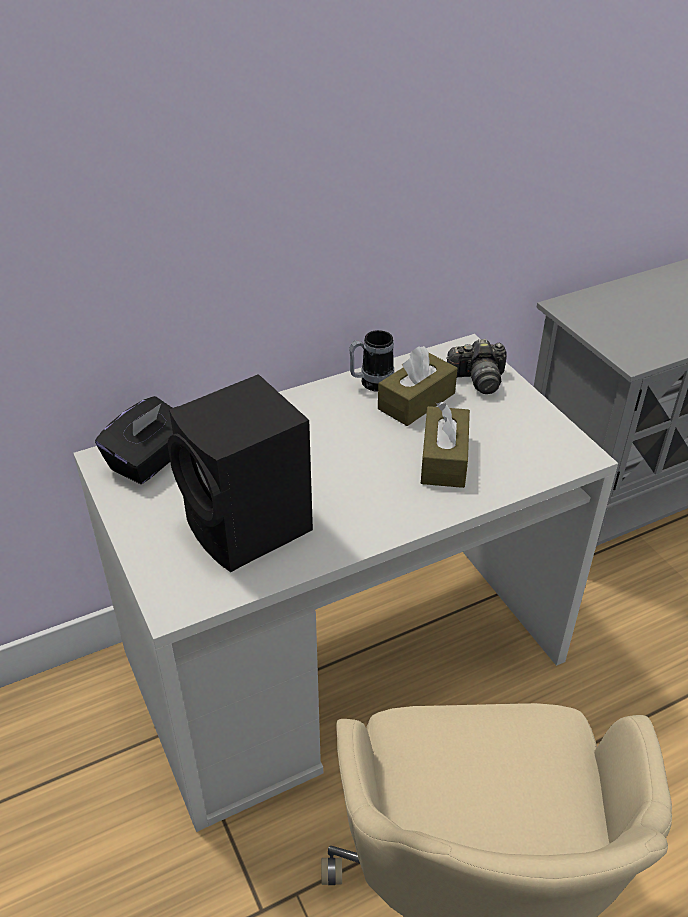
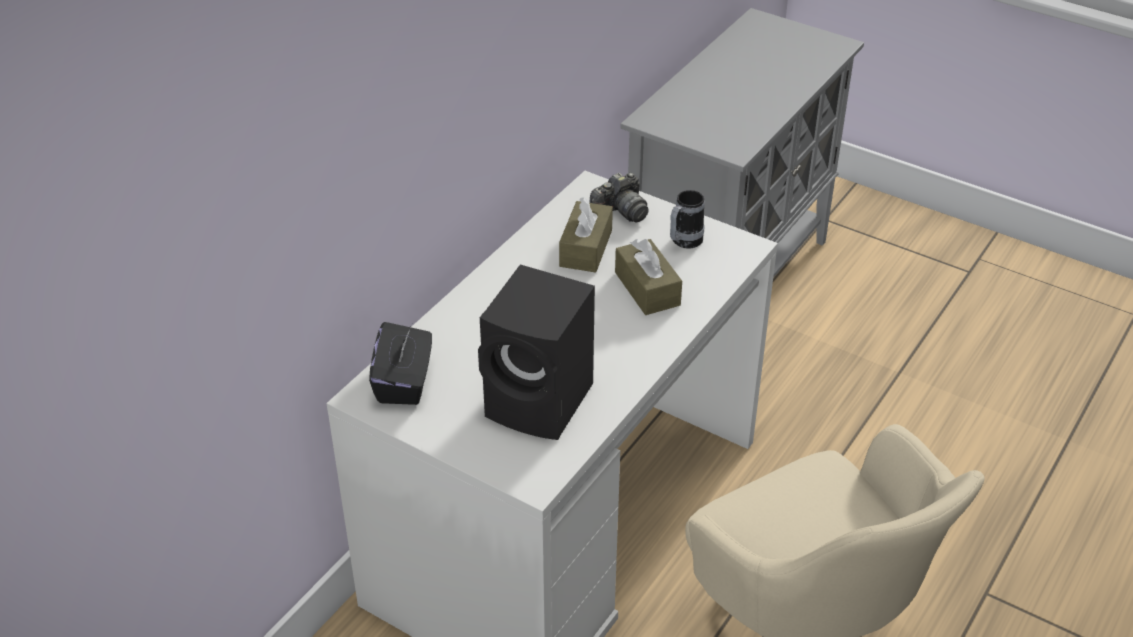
camera: 30 degrees left, 0 degrees up
mug [349,330,394,392] -> mug moved to [670,190,705,249]

